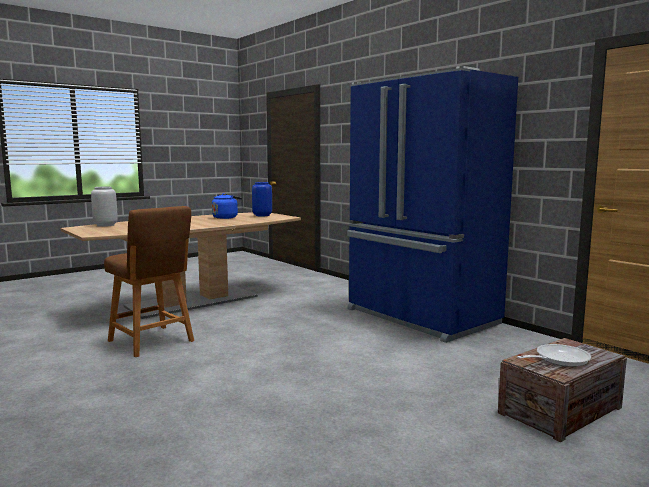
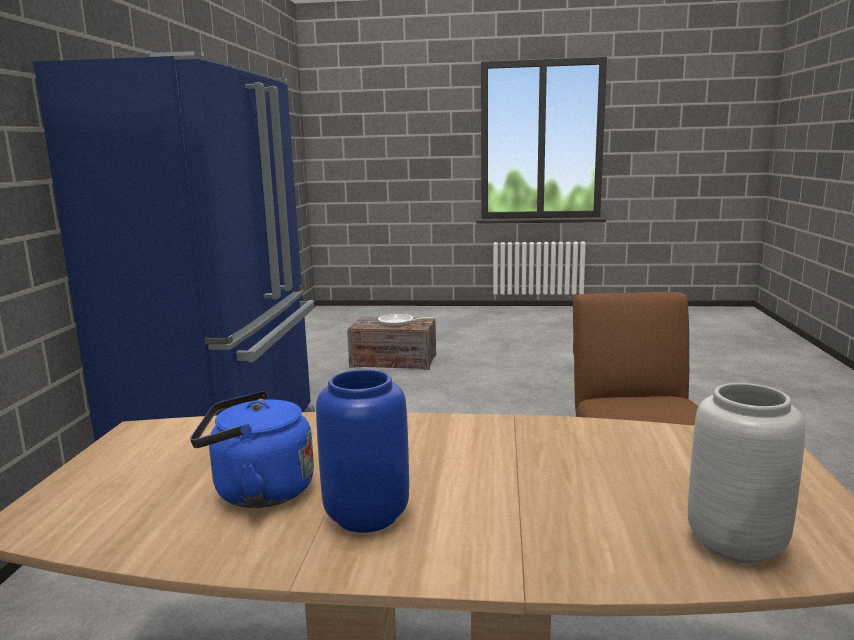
camera: 135 degrees left, 5 degrees up
blue vase [252,182,272,216] -> blue vase moved to [316,369,409,533]

